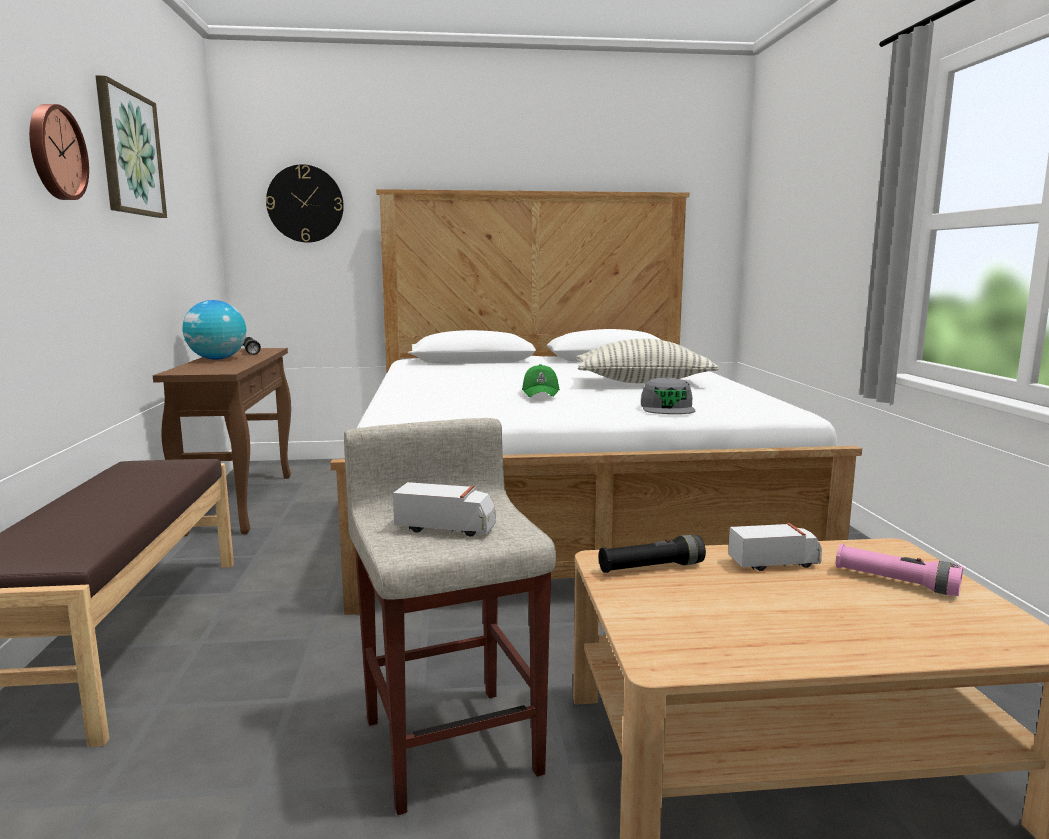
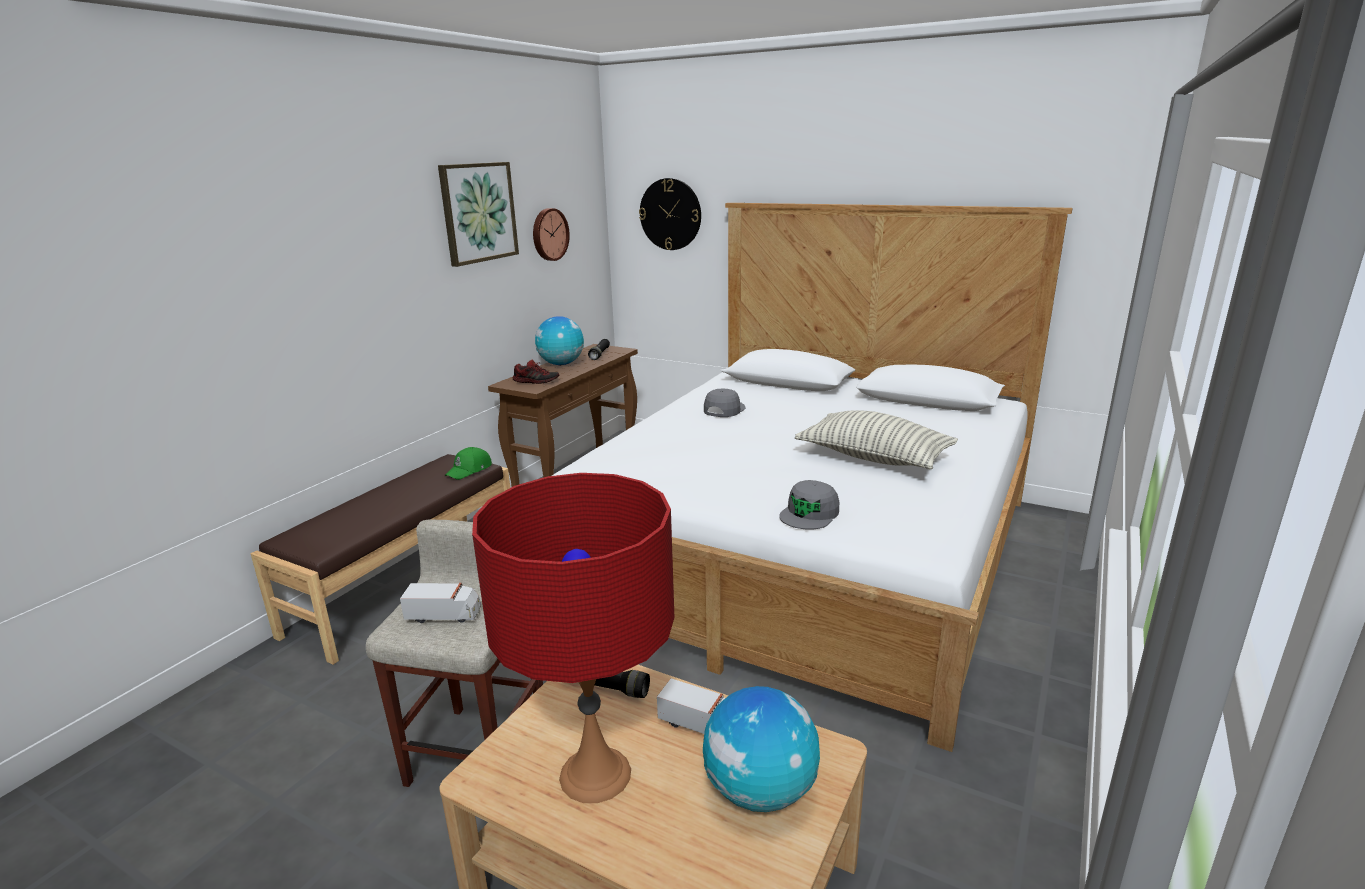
camera: 35 degrees right, 10 degrees up
wall clock [29,104,89,200] -> wall clock moved to [533,208,570,261]
toy truck [393,482,496,537] -> toy truck turned 45 degrees counterclockwise [400,583,481,623]
green cap [522,364,560,397] -> green cap moved to [445,447,492,480]
pink flashlight [835,544,963,596] -> globe [703,686,820,812]
none -> red table lamp [472,473,675,803]
none -> shoe [513,359,559,384]
none -> grey cap [704,389,746,417]

